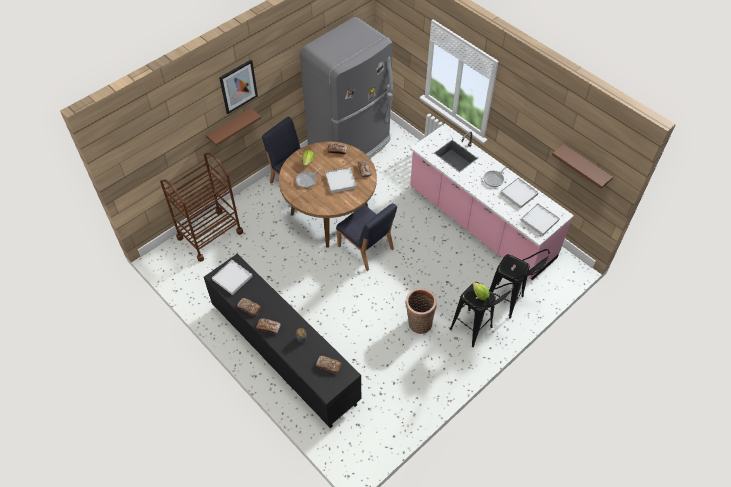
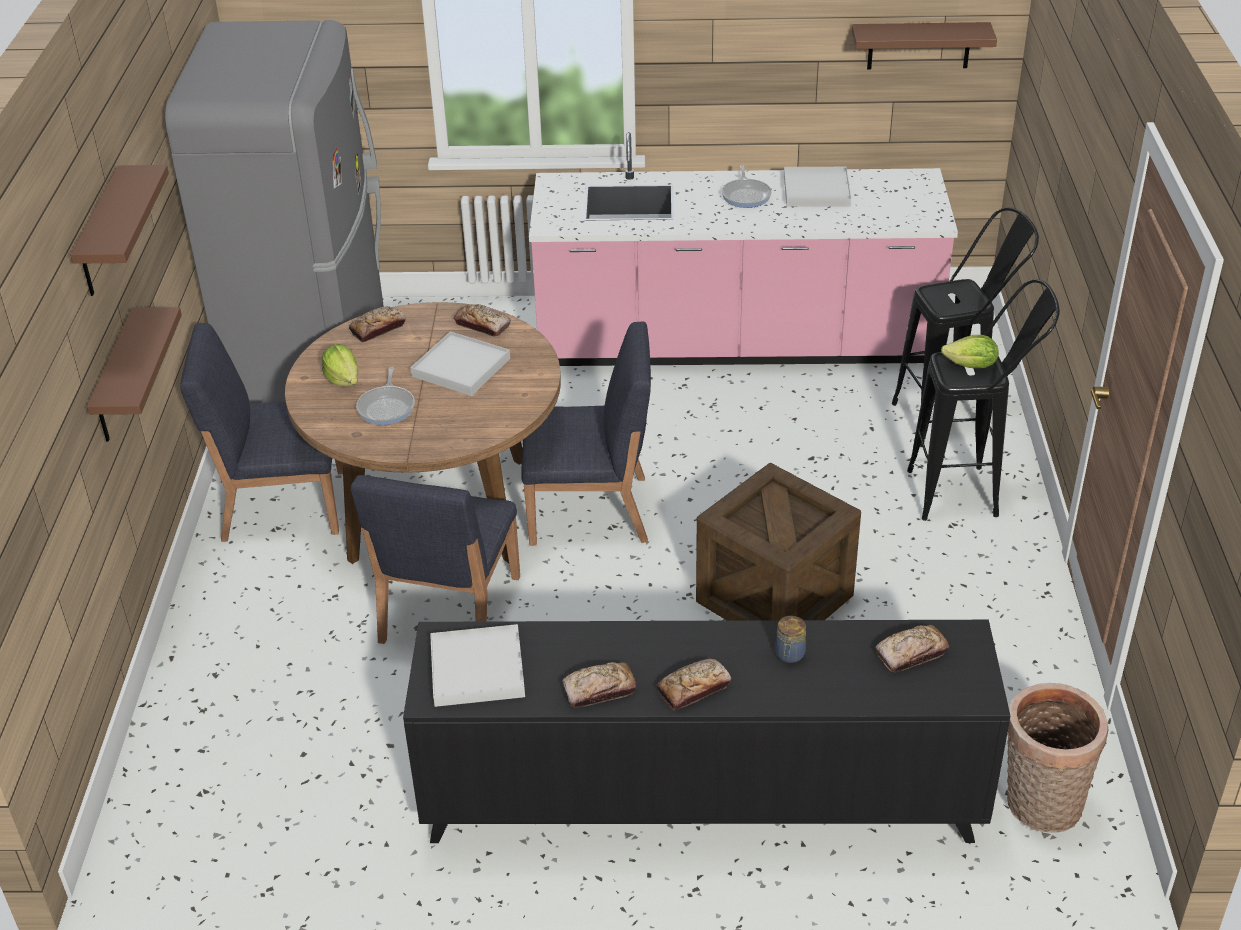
camera: 45 degrees left, 15 degrees down
brown cart [160,152,243,262] -> none
picture [219,60,258,114] -> brown shelf [70,165,169,296]
basket [405,288,437,334] -> basket moved to [1007,683,1108,833]
white tray [521,204,560,236] -> none
none -> blue chair [351,475,520,644]
none -> crate [696,463,861,621]

